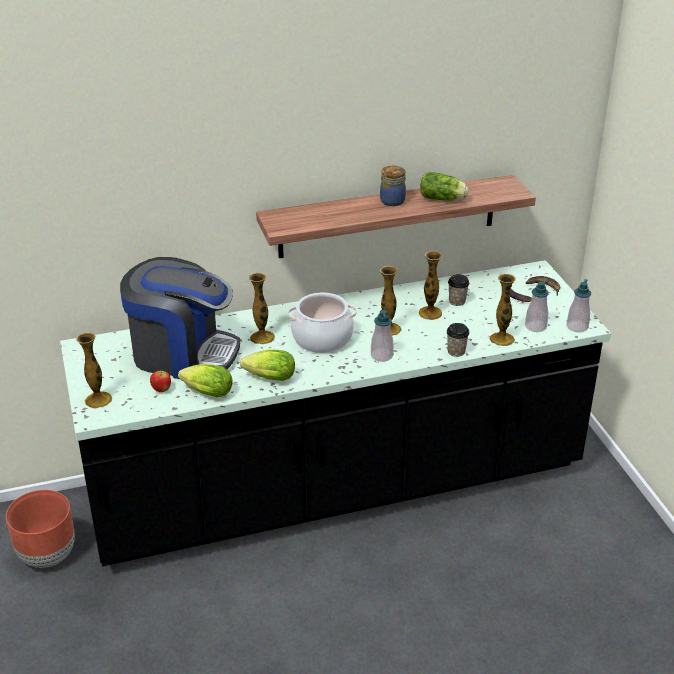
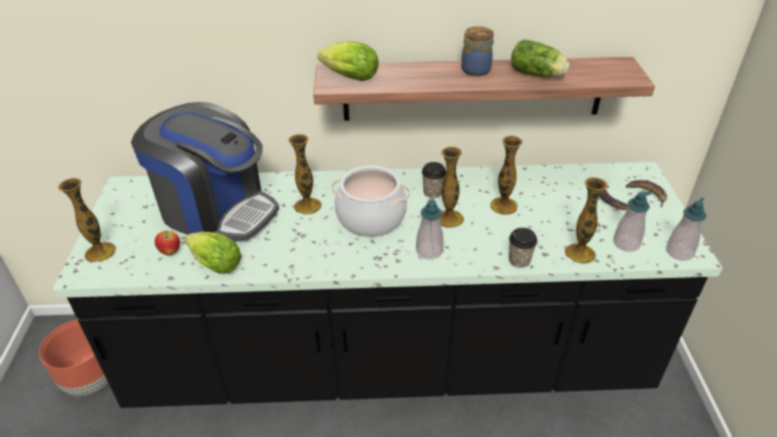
camera: 15 degrees right, 5 degrees up
lettuce [240,349,295,381] -> lettuce moved to [318,41,379,81]
cup [448,274,469,306] -> cup moved to [422,162,446,198]

